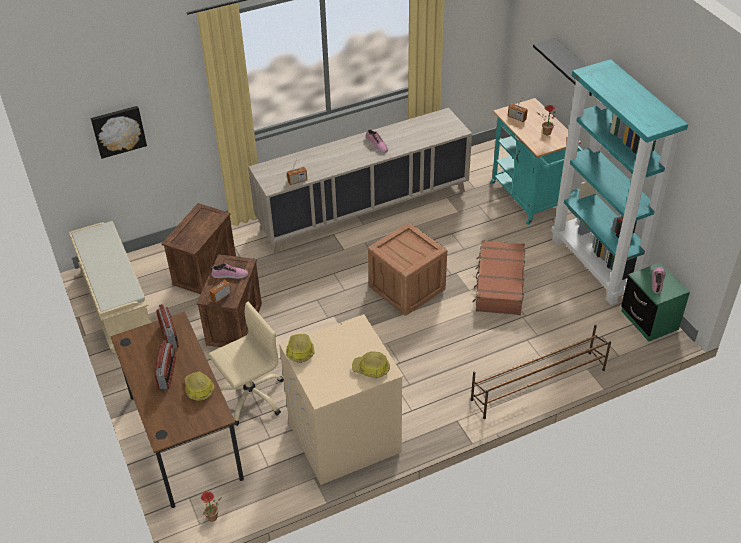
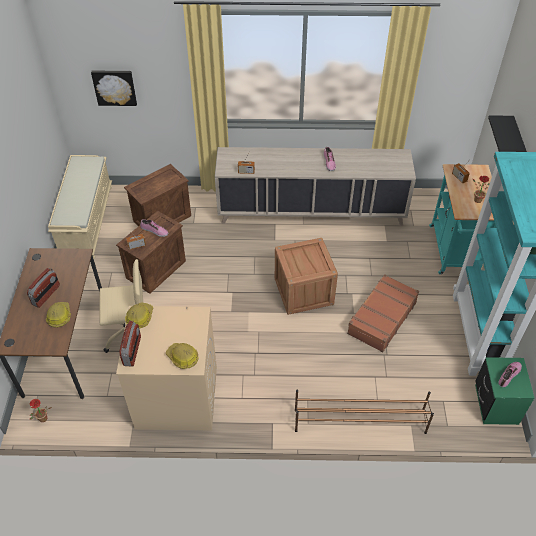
camera: 25 degrees right, 5 degrees up
radio [156,304,179,349] -> radio moved to [119,321,141,367]

